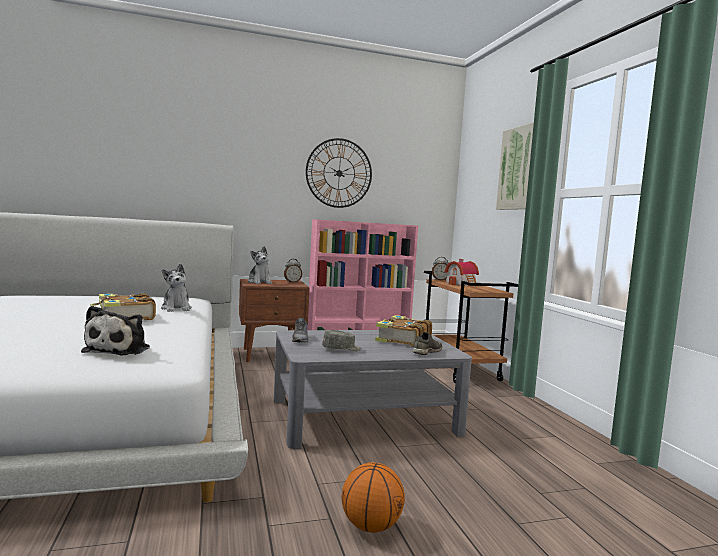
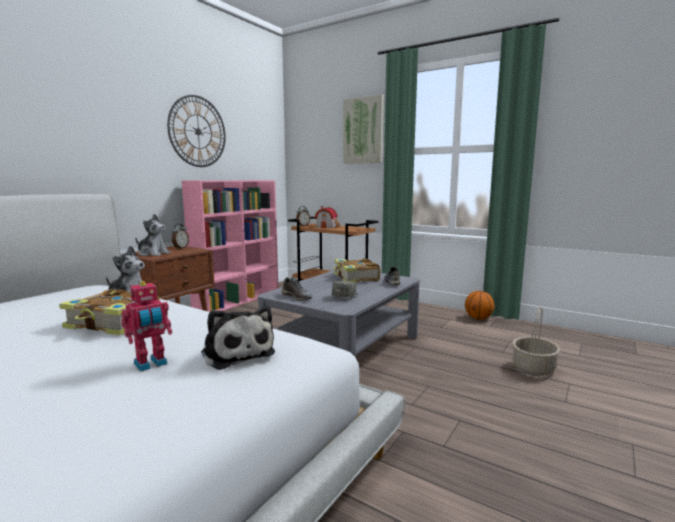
camera: 40 degrees left, 5 degrees up
basketball [342,462,405,533] -> basketball moved to [465,291,494,320]
none -> toy robot [121,281,172,372]
none -> basket [512,306,560,376]

